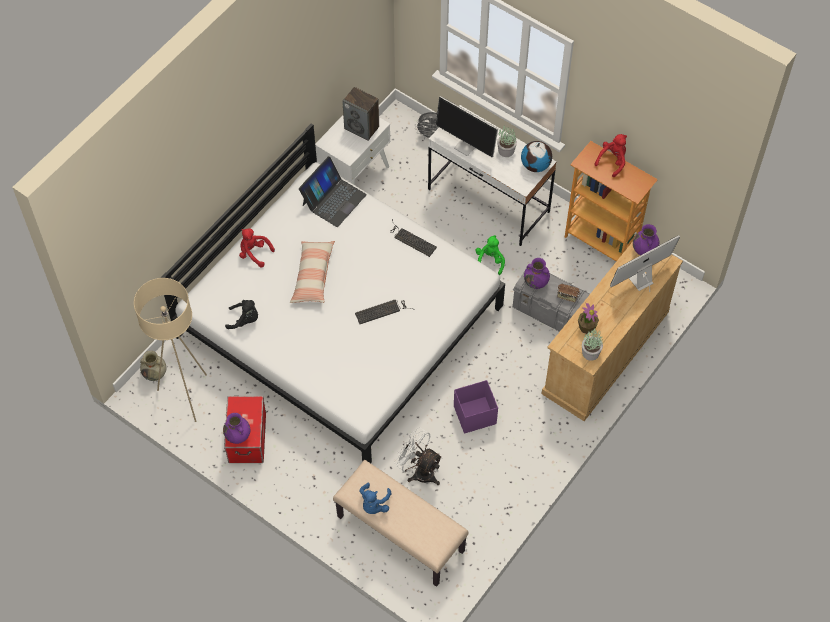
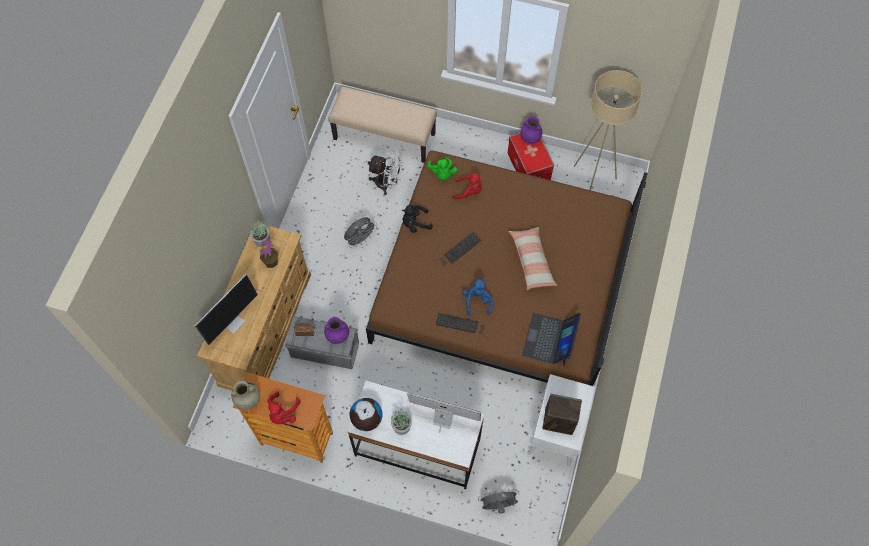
camera: 160 degrees right, 5 degrees up
beige vase [140,351,166,381] -> beige vase moved to [231,381,260,410]
white bed [160,124,505,463] -> brown bed [366,150,648,386]
black plush toy [225,300,258,329] -> black plush toy moved to [402,205,433,233]
red plush toy [239,228,275,267] -> red plush toy moved to [453,173,482,199]
blue plush toy [359,482,392,514] -> blue plush toy moved to [462,277,493,316]
purple storage box [454,380,498,434] -> grey fan [344,217,377,248]
green plush toy [475,235,505,276] -> green plush toy moved to [427,157,458,180]
purple vase [633,224,660,255] -> none

